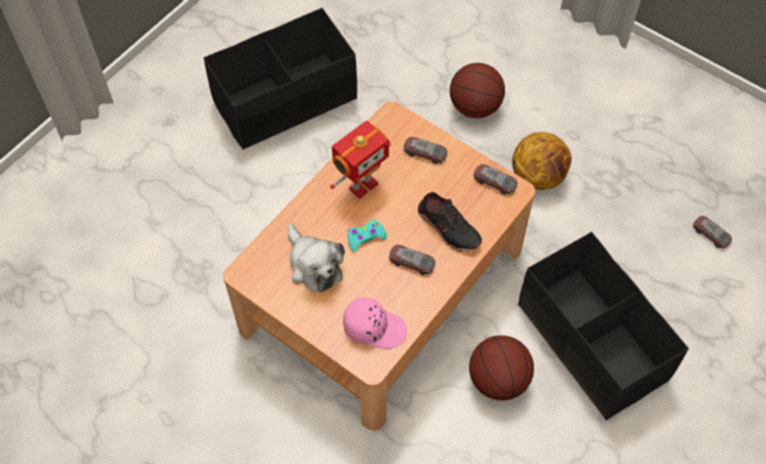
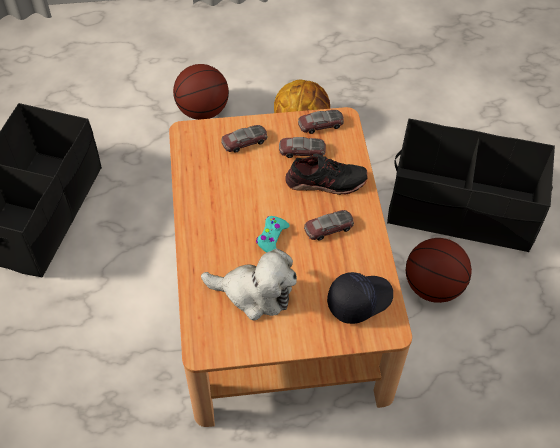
camera: 45 degrees left, 5 degrees down
toy robot [330,120,391,199] -> none
pink cap [343,297,408,349] -> black cap [327,272,393,324]
toy car [693,216,732,249] -> toy car moved to [279,137,326,158]

